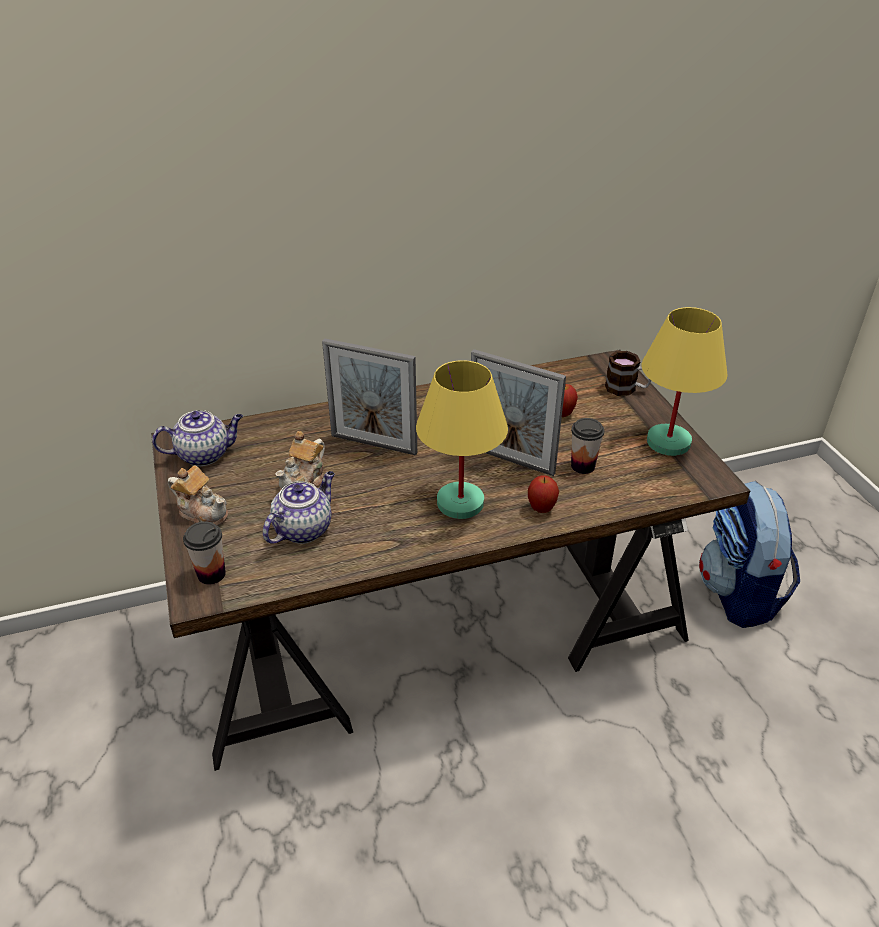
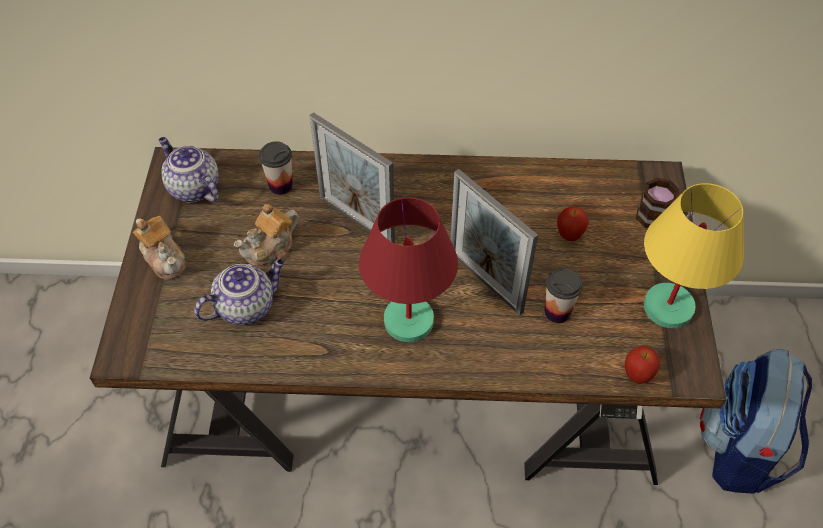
camera: 20 degrees right, 15 degrees up
teapot [152,410,243,466] -> teapot turned 135 degrees counterclockwise [159,137,219,203]
cup [183,521,226,585] -> cup moved to [259,141,293,195]
yellow table lamp [416,360,508,519] -> red table lamp [359,197,458,342]
apple [528,475,559,513] -> apple moved to [624,346,660,384]

